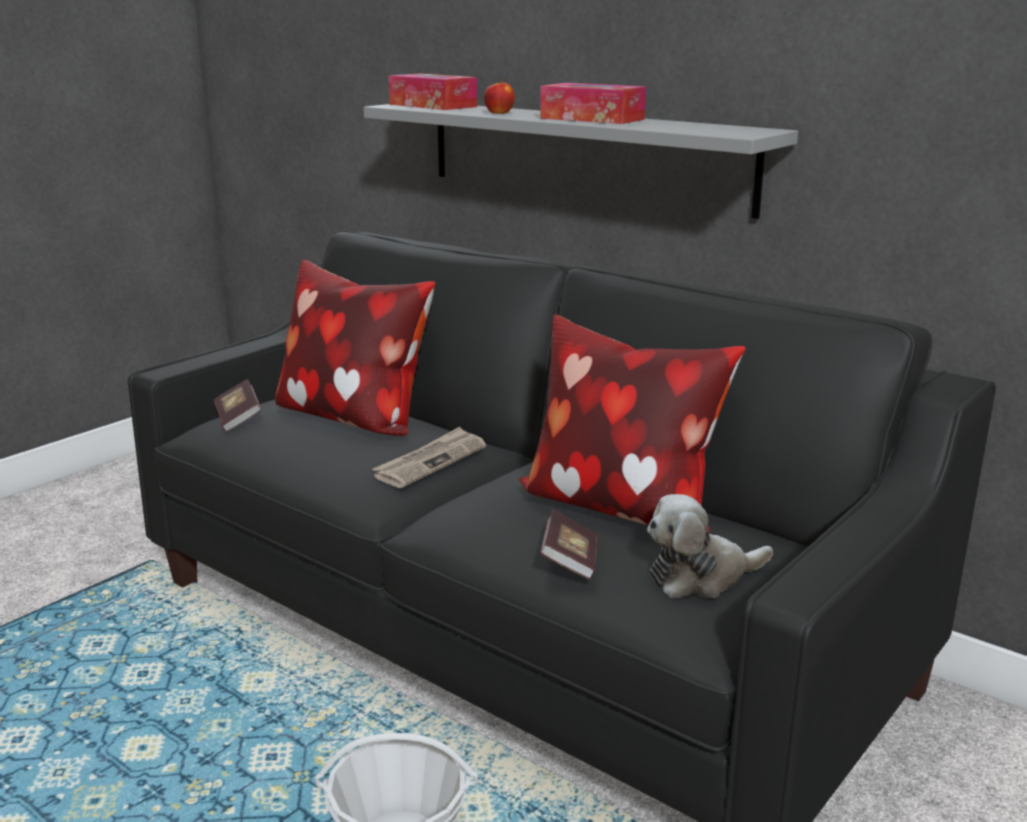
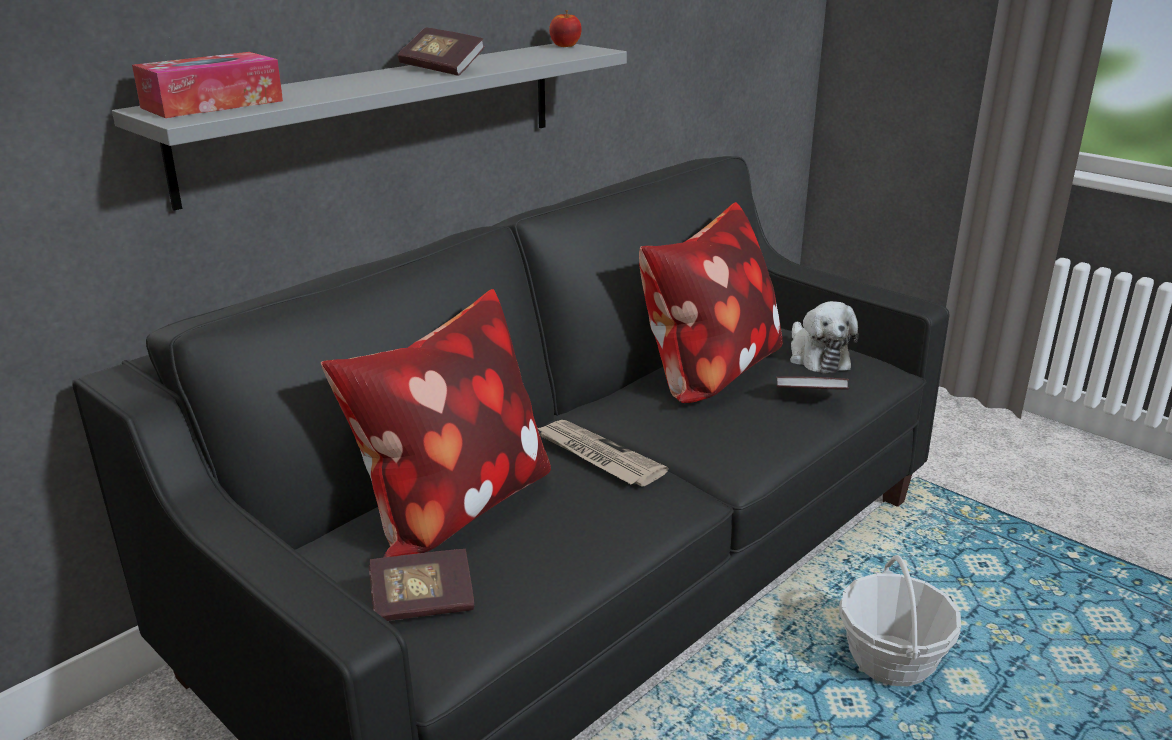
camera: 85 degrees left, 5 degrees up
apple [484,78,515,114] -> apple moved to [549,10,582,47]
tissue box [540,83,646,124] -> book [398,28,485,76]

